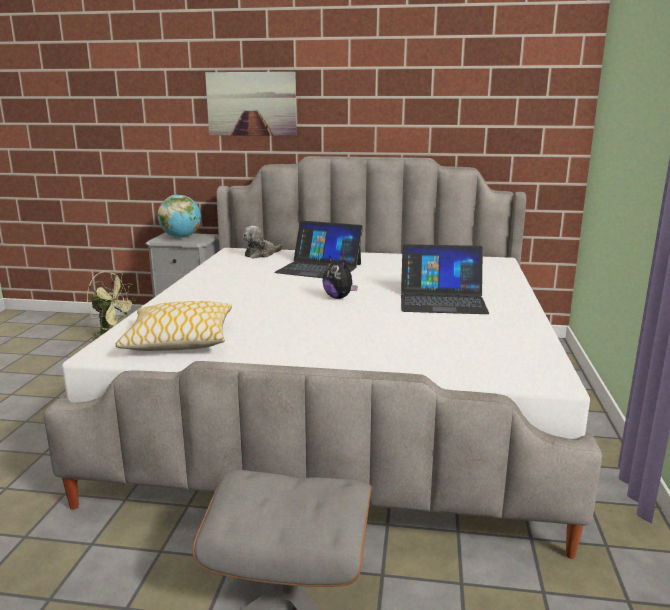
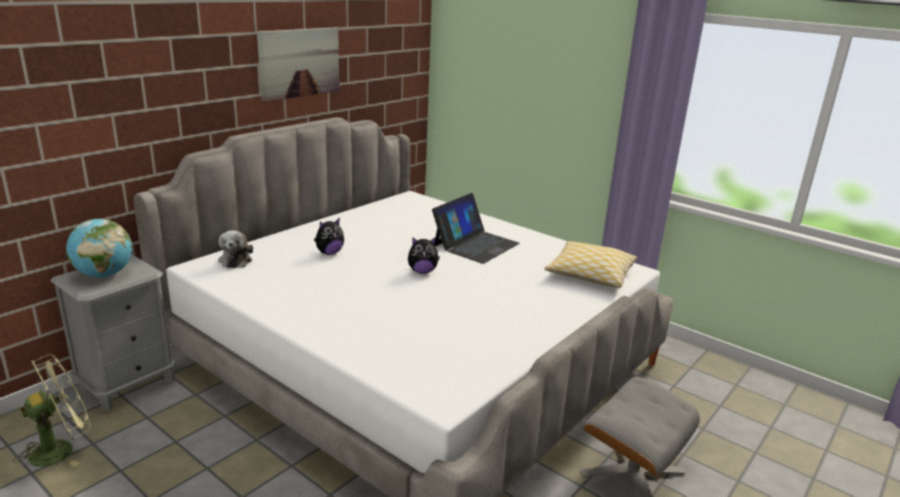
camera: 60 degrees left, 5 degrees up
pillow [115,301,232,351] -> pillow moved to [544,241,638,288]
picture [205,72,297,136] -> picture moved to [257,27,339,102]
laptop [274,221,363,278] -> plush toy [314,218,344,255]

